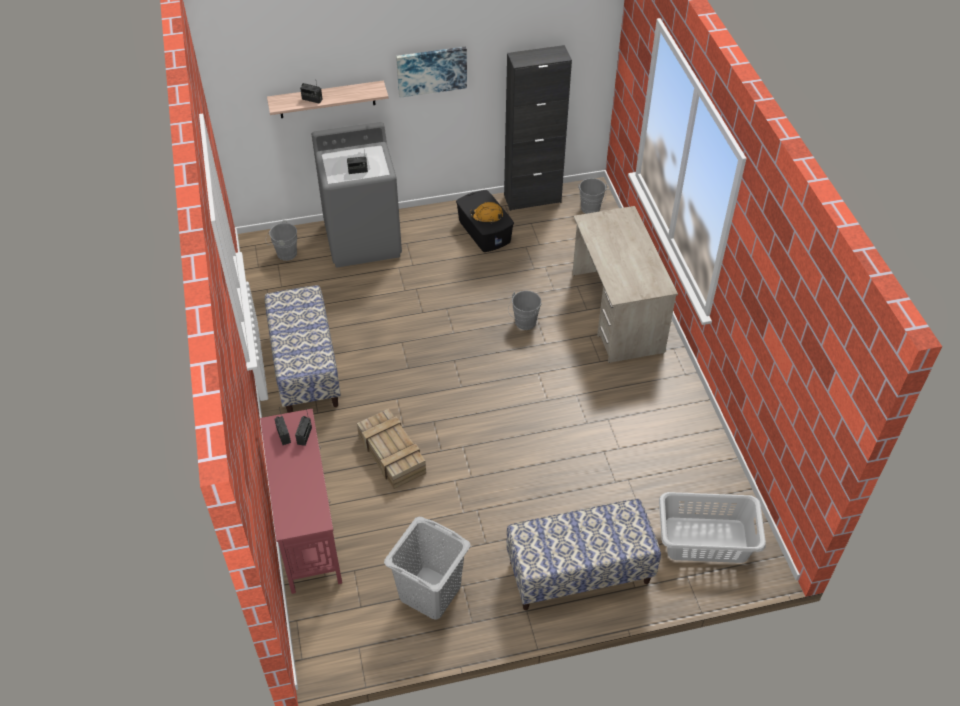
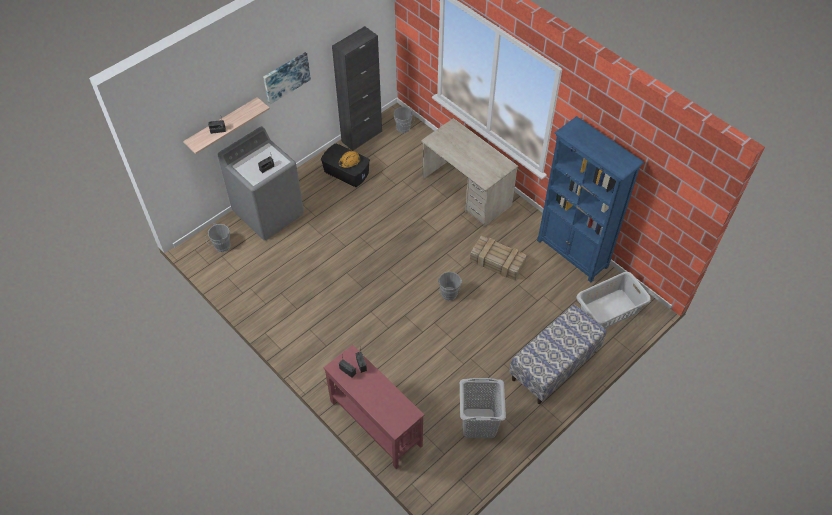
camera: 30 degrees left, 5 degrees up
bench [265,285,341,413] -> none
crate [357,409,426,489] -> crate moved to [470,236,527,281]
grey bucket [508,290,541,330] -> grey bucket moved to [438,272,462,301]
none -> blue bookcase [537,116,644,282]

